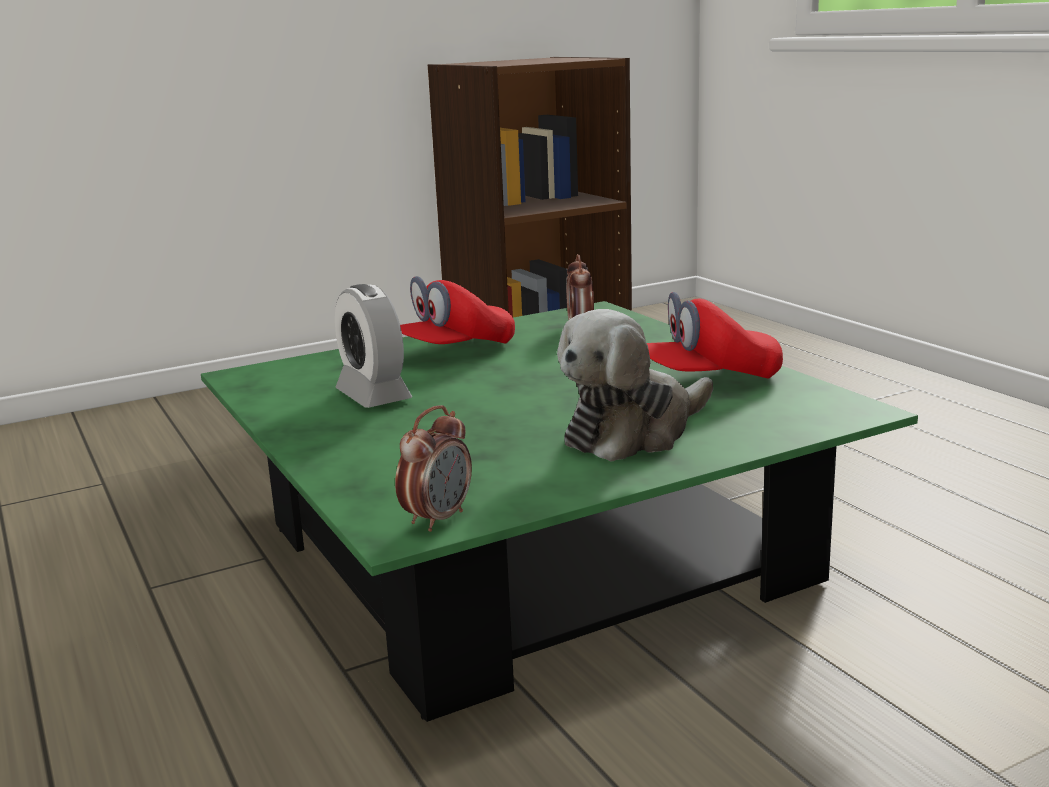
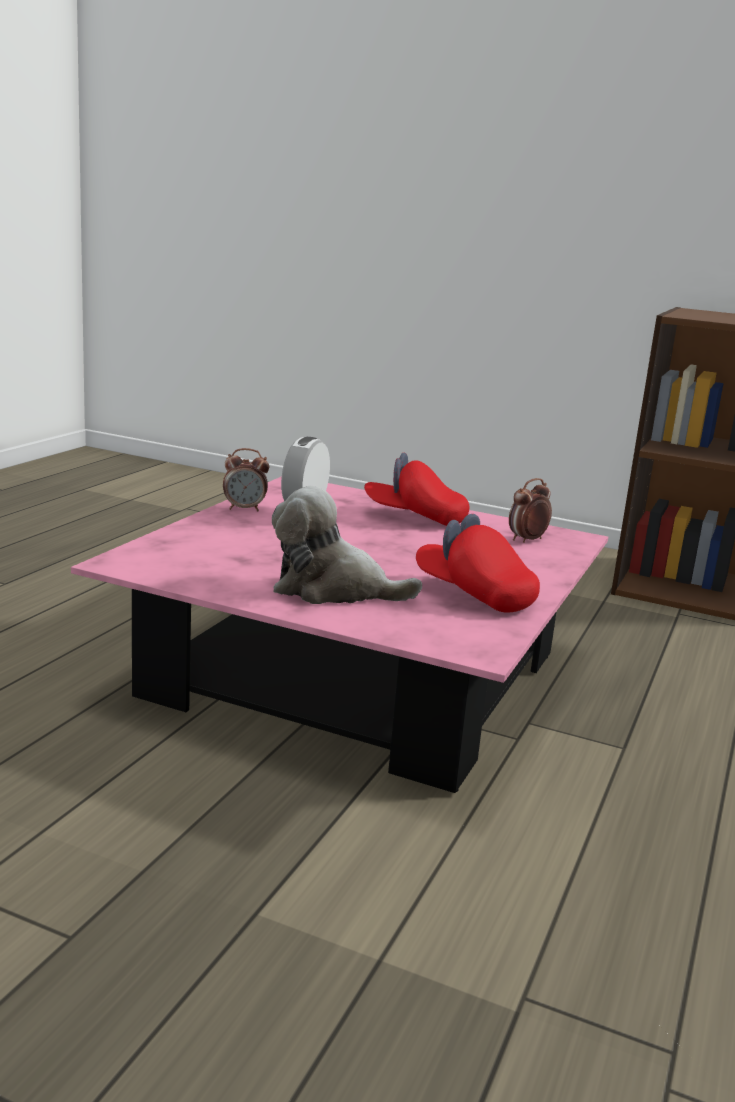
camera: 50 degrees right, 0 degrees up
green coffee table [201,301,918,722] -> pink coffee table [71,476,608,793]
alarm clock [395,405,472,532] -> alarm clock moved to [223,448,269,511]

